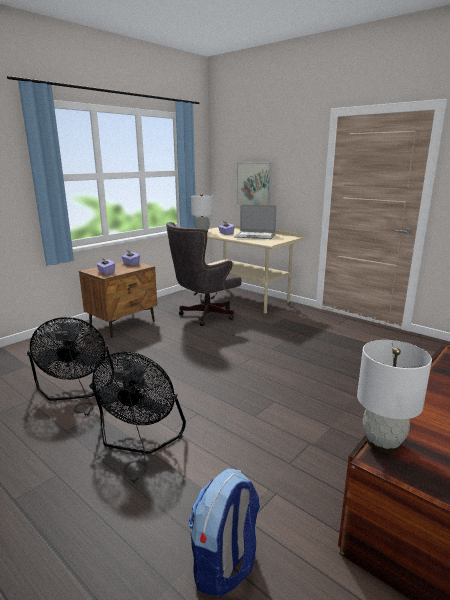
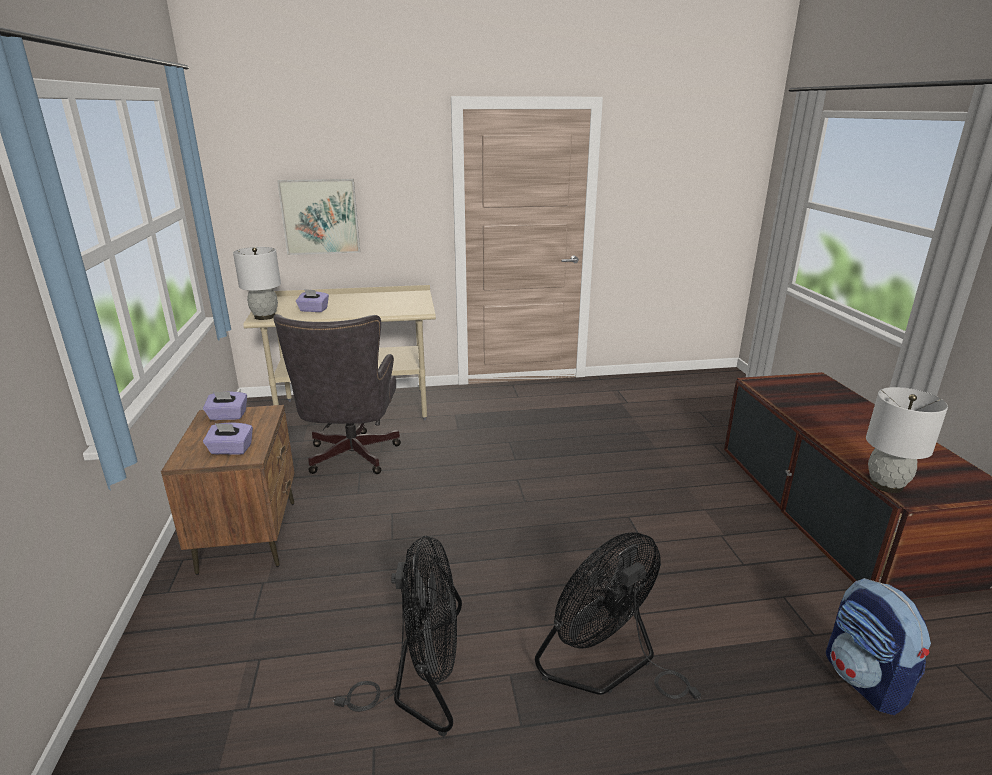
camera: 50 degrees left, 5 degrees up
black fan [27,317,114,416] -> black fan turned 150 degrees clockwise [333,536,462,737]
laptop [234,205,276,239] -> none

